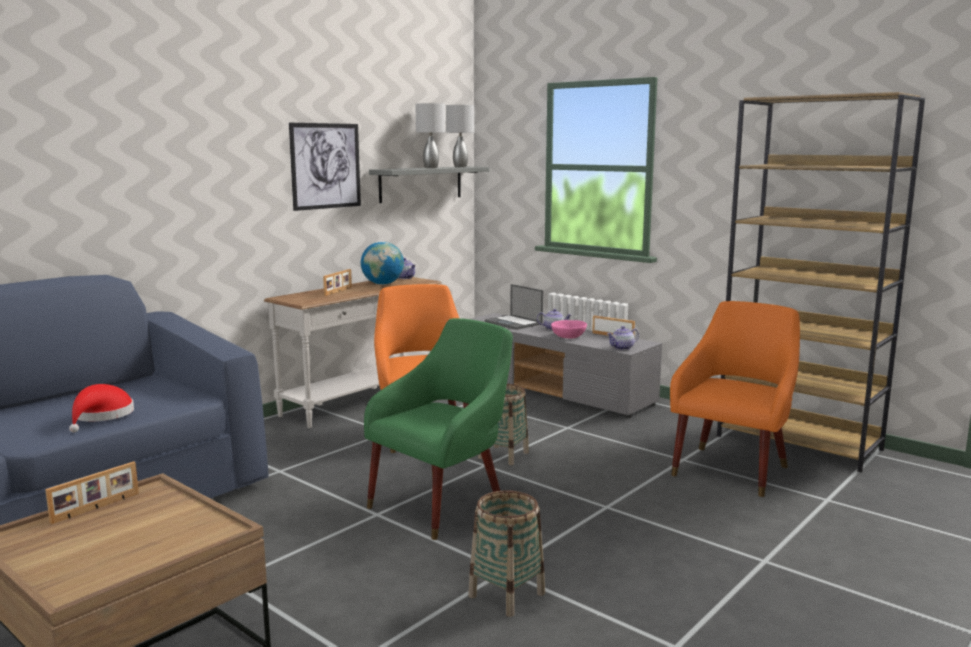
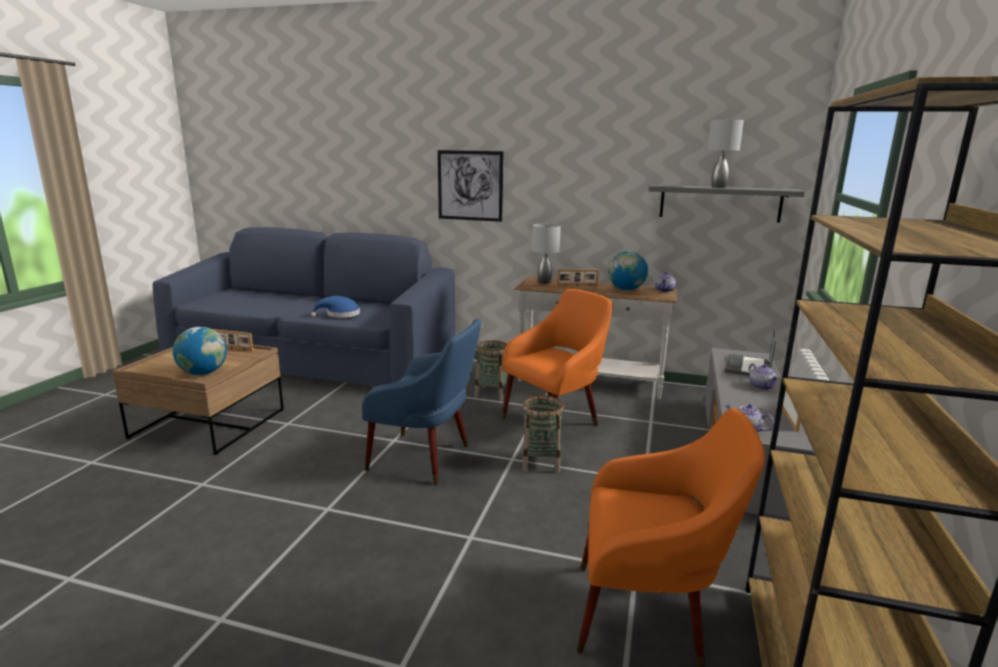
camera: 65 degrees right, 5 degrees up
red hat [69,384,134,433] -> blue hat [311,296,360,318]
picture [289,123,361,211] -> picture moved to [438,150,503,222]
green armchair [364,318,513,540] -> blue armchair [362,319,481,486]
grey table lamp [446,104,474,167] -> grey table lamp moved to [532,224,561,284]
basket [468,490,545,617] -> basket moved to [475,341,508,401]
pink bowl [551,320,587,339] -> none
none -> globe [173,327,227,375]

